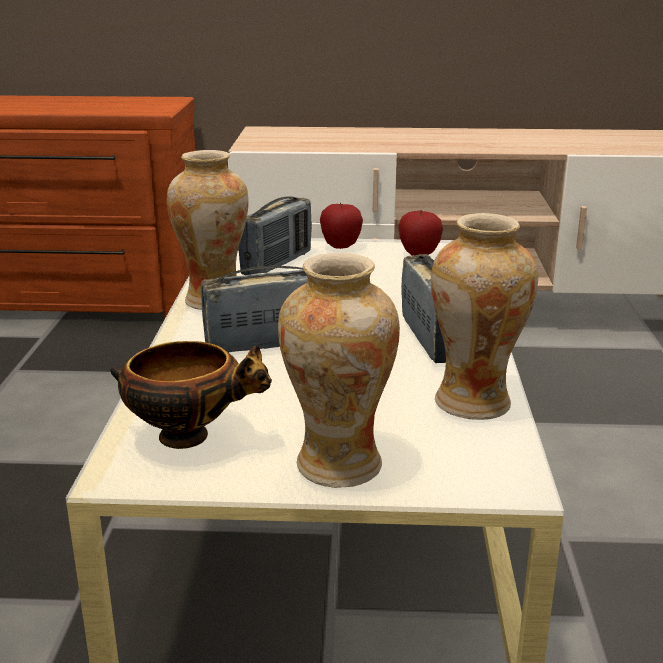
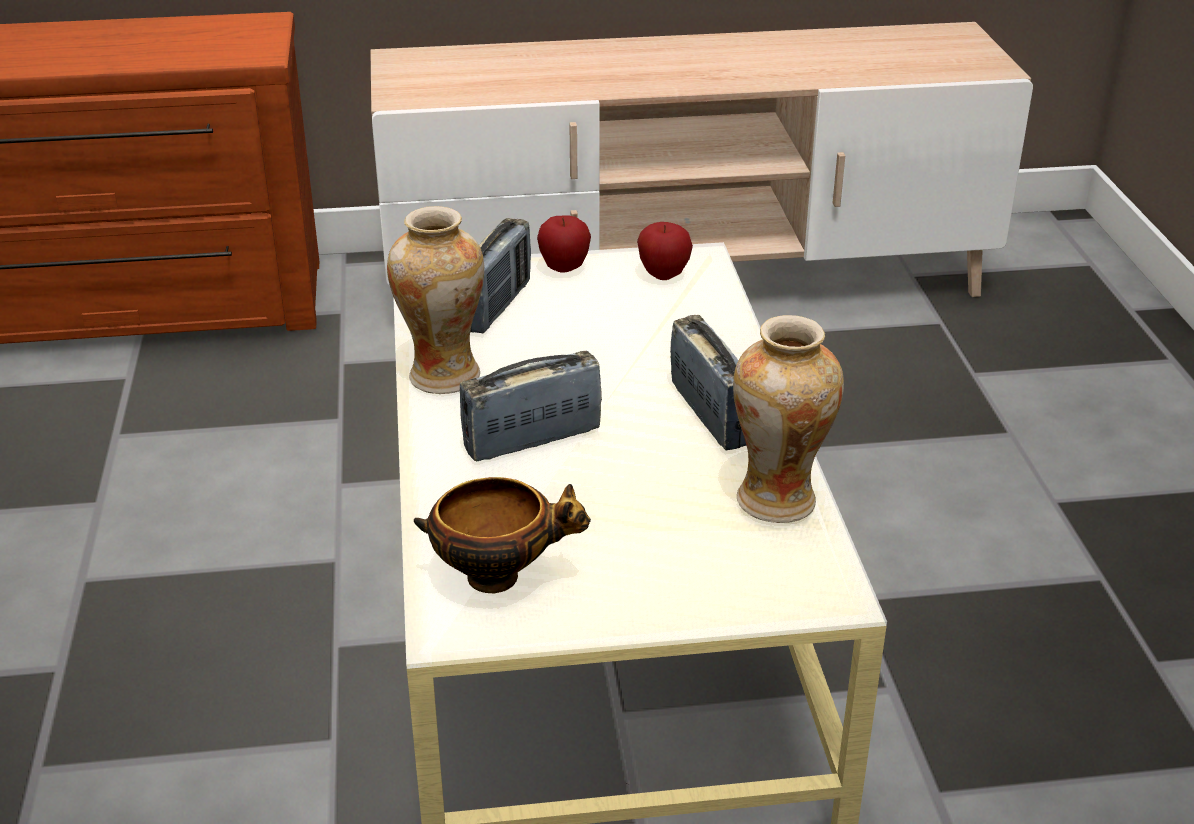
camera: 10 degrees left, 10 degrees up
vase [278,253,400,488] -> none

